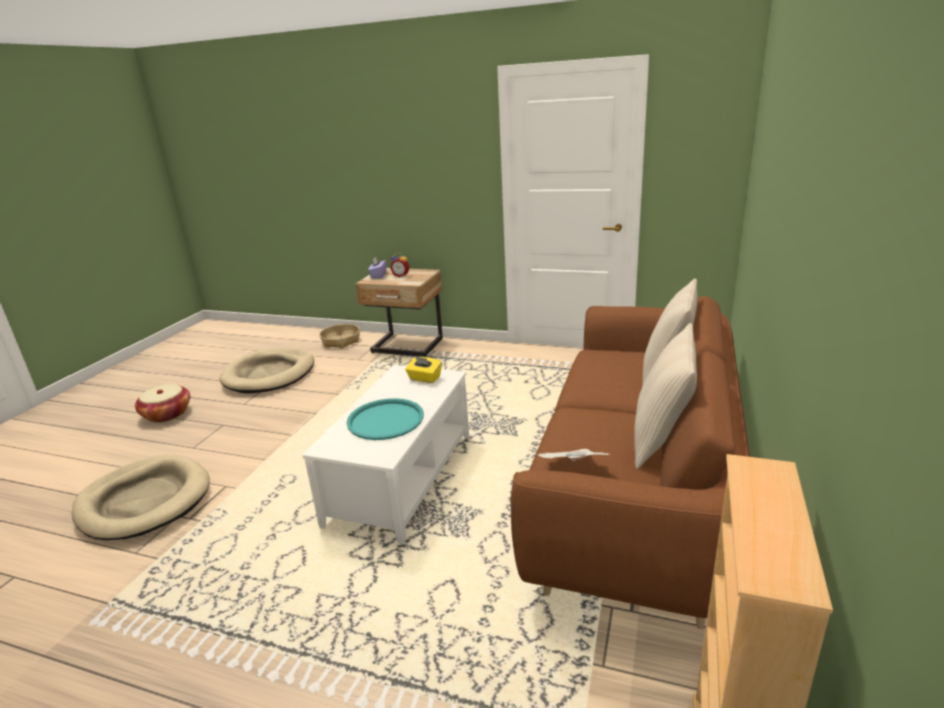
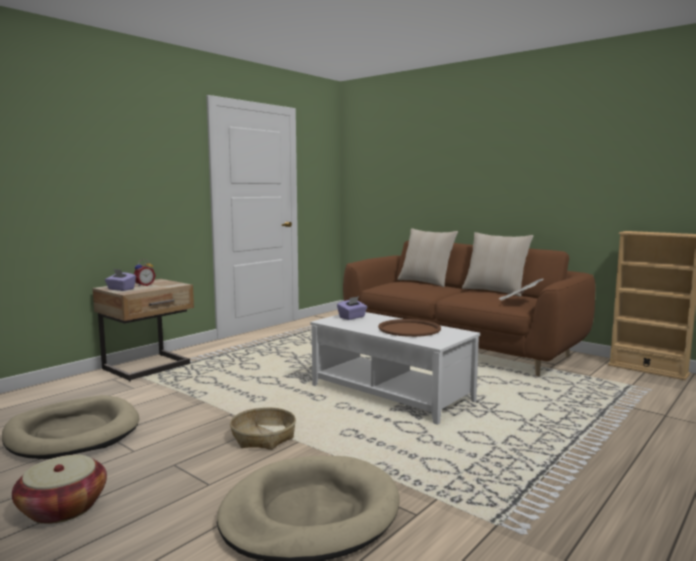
camera: 70 degrees left, 15 degrees down
basket [319,324,360,348] -> basket moved to [230,407,296,450]
turquoise tray [346,398,424,440] -> brown tray [378,319,441,337]
yellow tissue box [405,356,442,383] -> purple tissue box [337,296,367,320]

